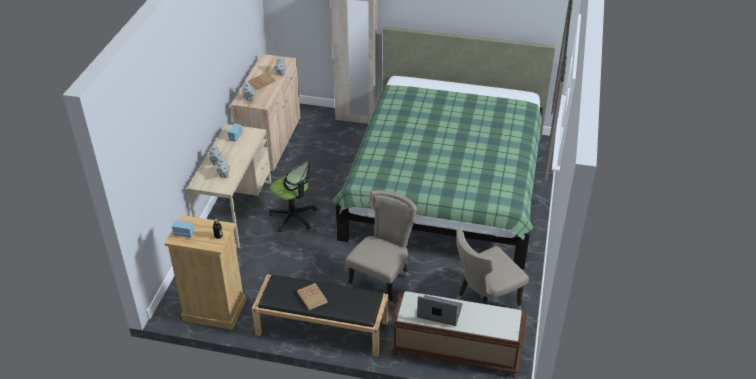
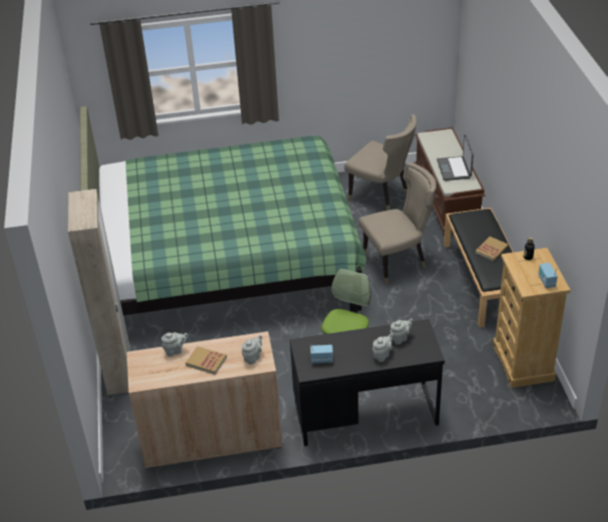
camera: 110 degrees left, 0 degrees up
beige desk [187,124,271,248] -> black desk [290,319,445,446]
beige chair [345,190,417,307] -> beige chair turned 150 degrees clockwise [359,162,436,285]

